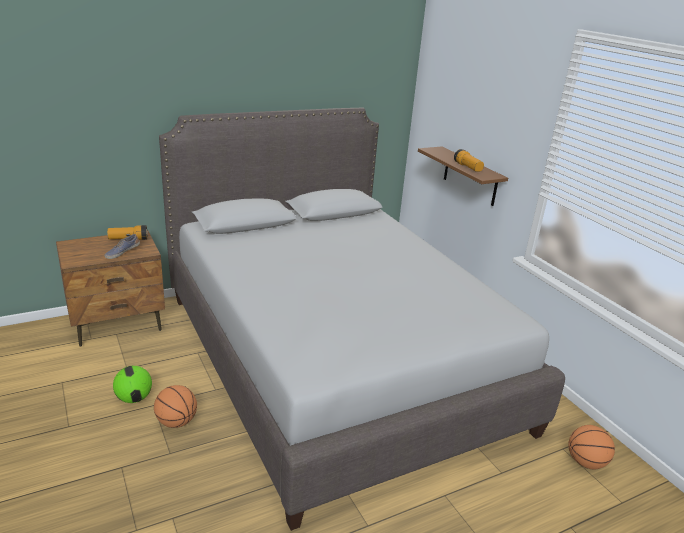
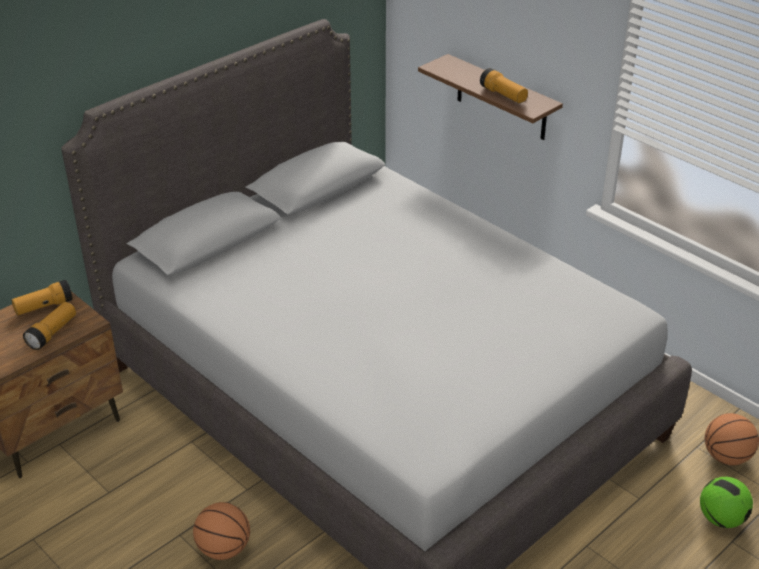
camera: 15 degrees left, 10 degrees up
shoe [104,234,140,259] -> flashlight [23,302,76,350]
football [113,366,152,403] -> football moved to [700,477,753,528]

